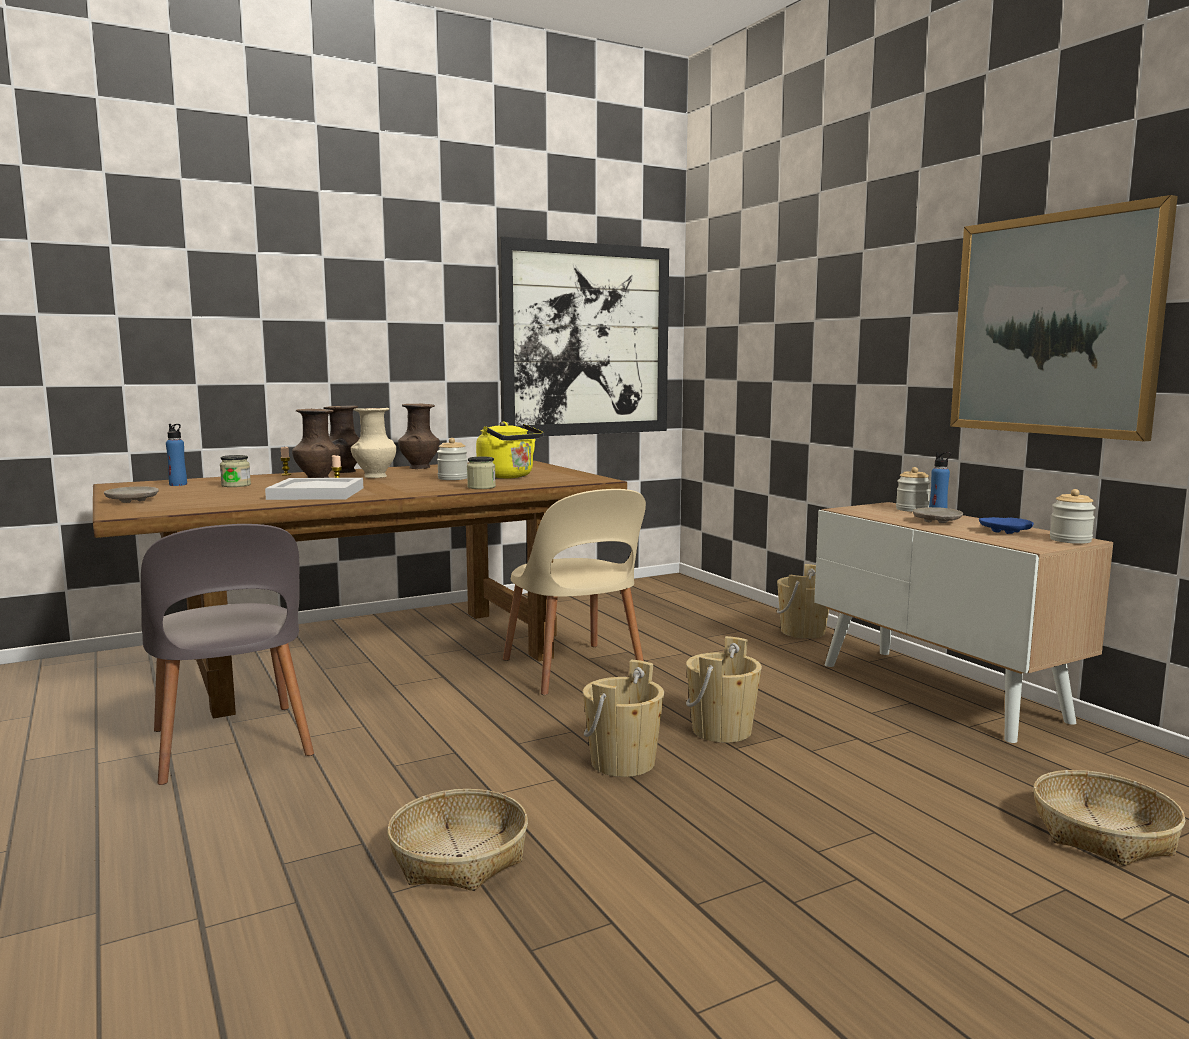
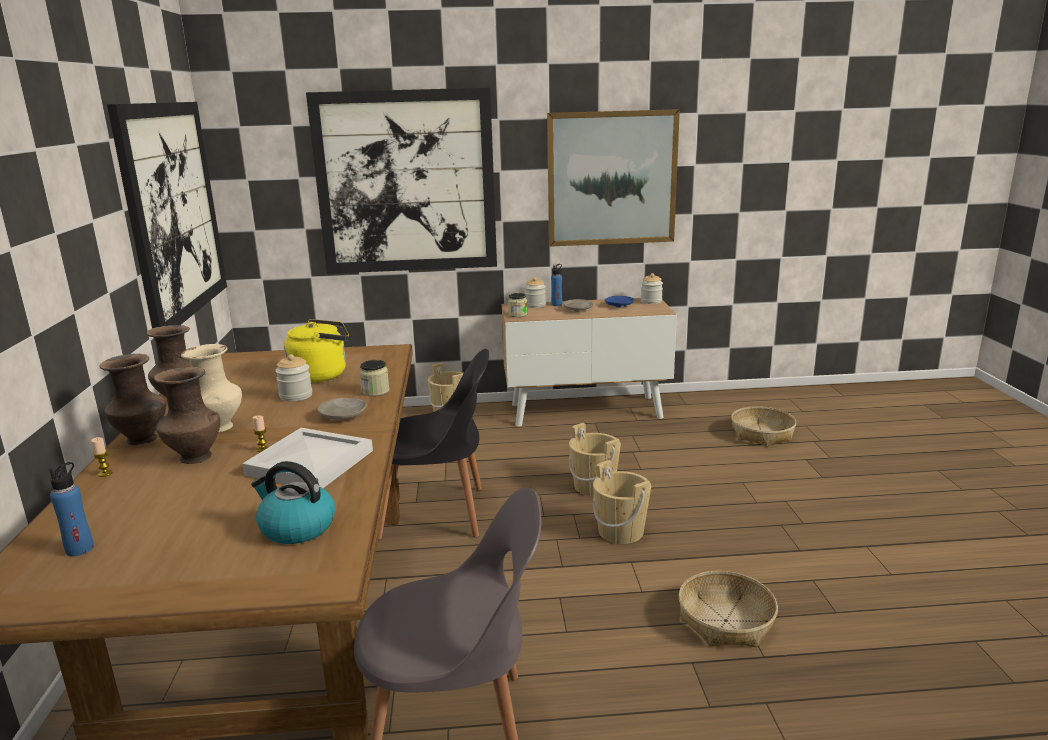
camera: 65 degrees left, 10 degrees up
beige plate [104,486,159,503] -> beige plate moved to [317,398,367,420]
jar [220,455,251,487] -> jar moved to [508,293,528,317]
beige chair [503,489,646,695] -> black chair [378,349,489,540]
none -> kettle [251,461,335,544]
none -> picture [306,88,497,274]

